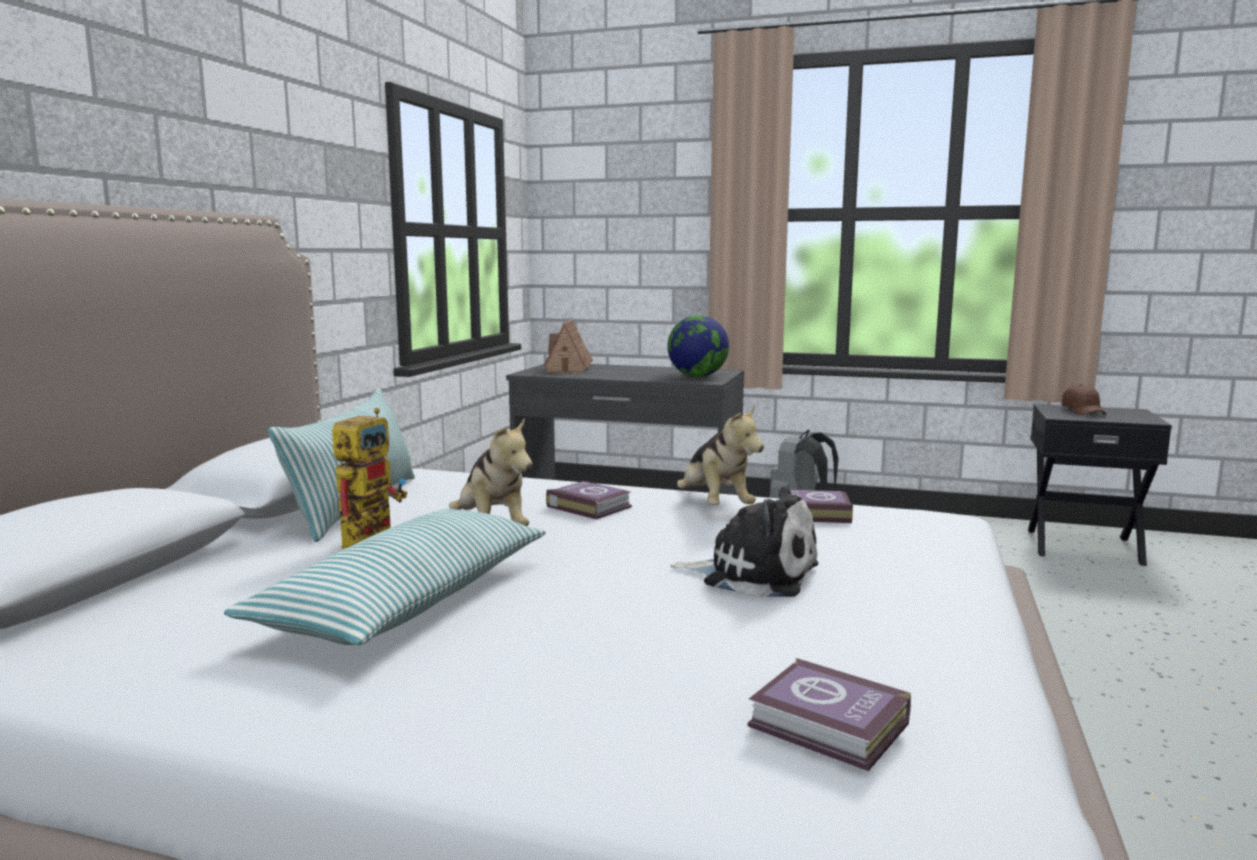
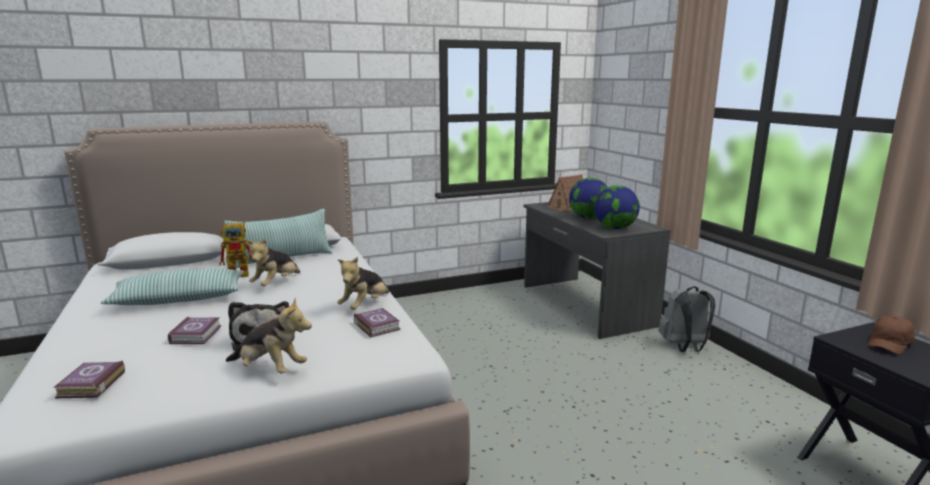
camera: 50 degrees right, 5 degrees up
book [546,481,632,519] -> book moved to [168,317,221,344]
none -> plush toy [226,298,312,374]
none -> globe [569,178,608,219]

